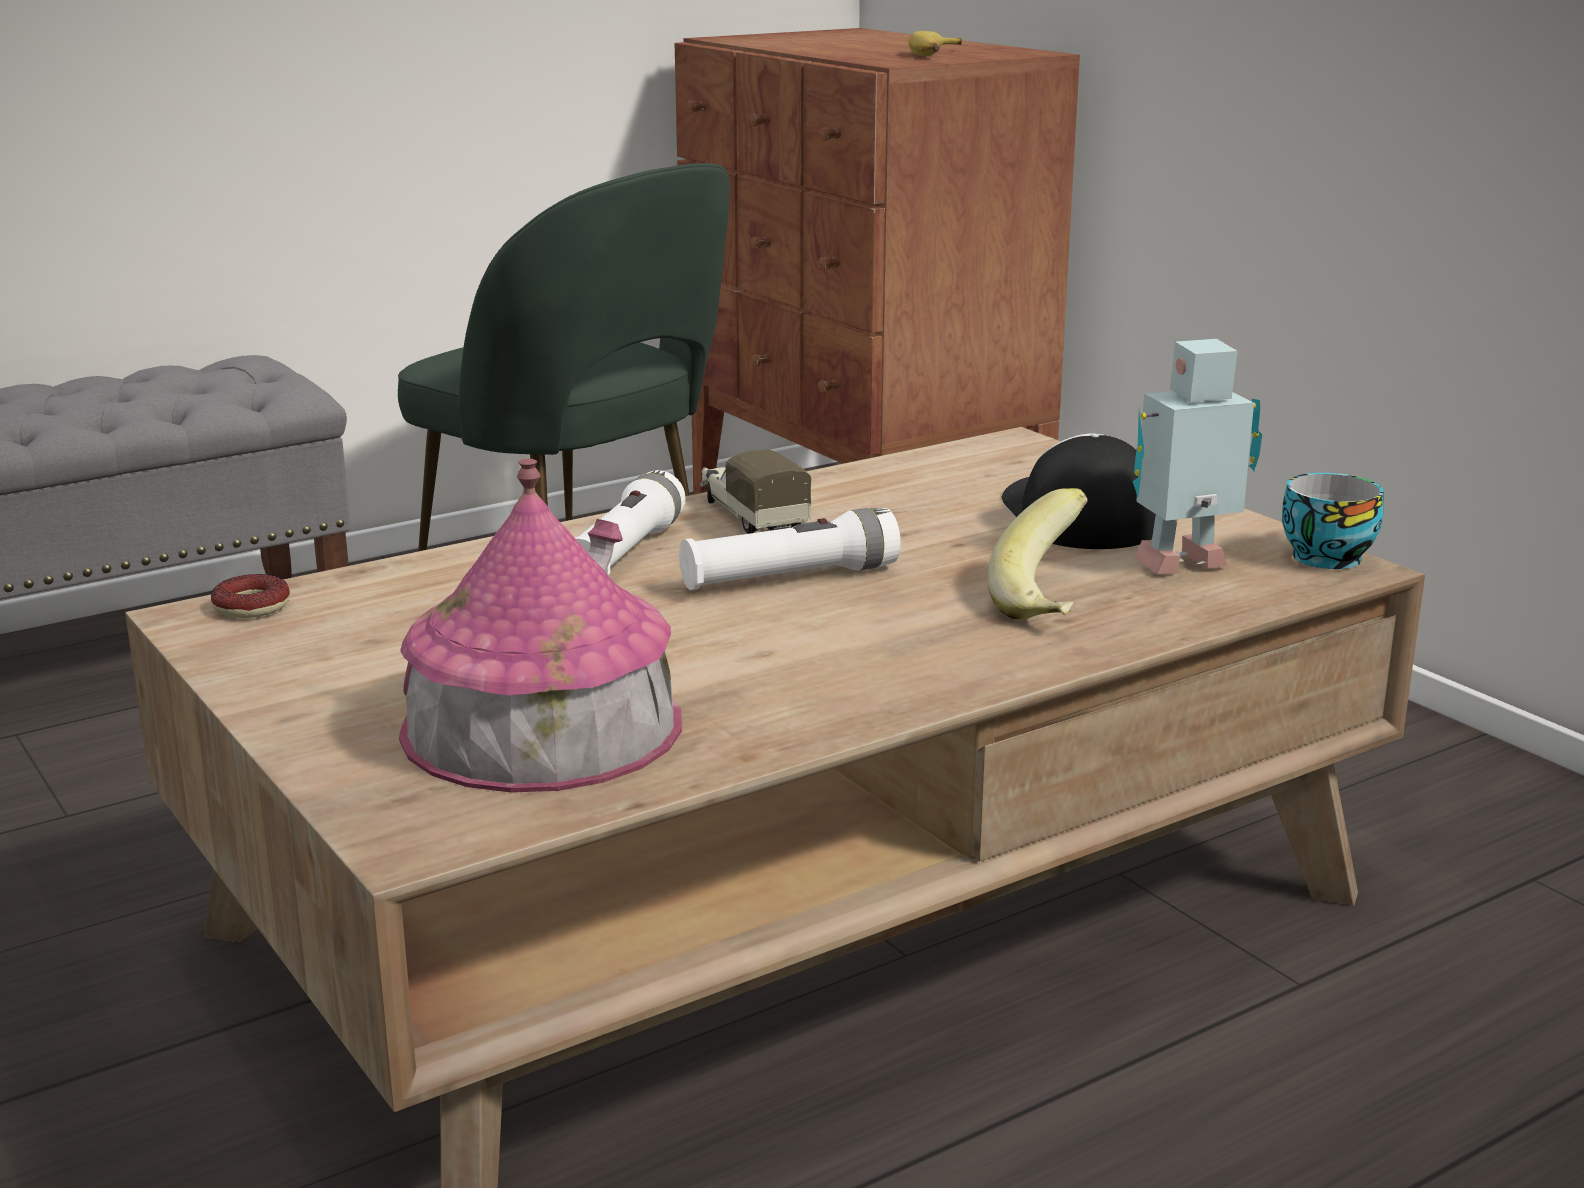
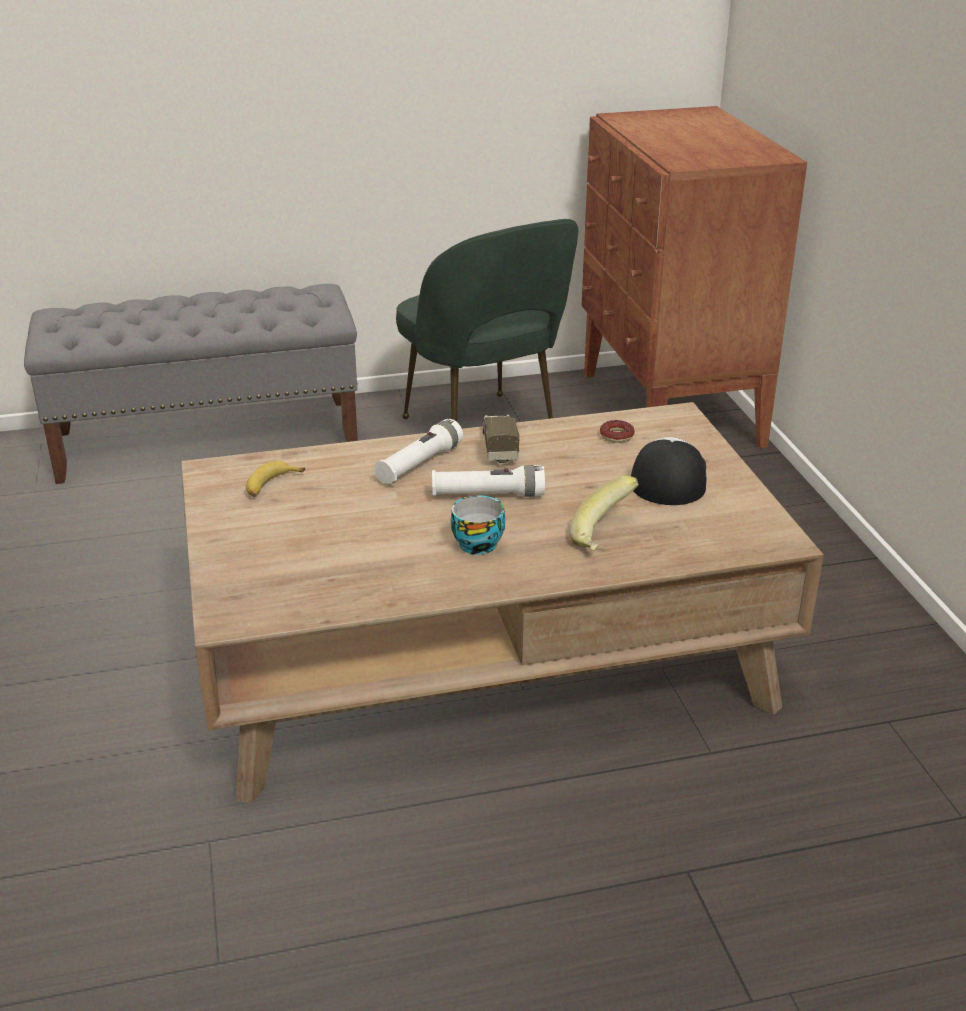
camera: 20 degrees right, 10 degrees up
donut [211,574,290,618] -> donut moved to [600,420,635,443]
toy house [399,459,682,792] -> none
banana [908,31,962,56] -> banana moved to [246,461,305,497]
toy robot [1133,339,1262,574] -> none
cup [1282,473,1383,569] -> cup moved to [451,495,505,555]

